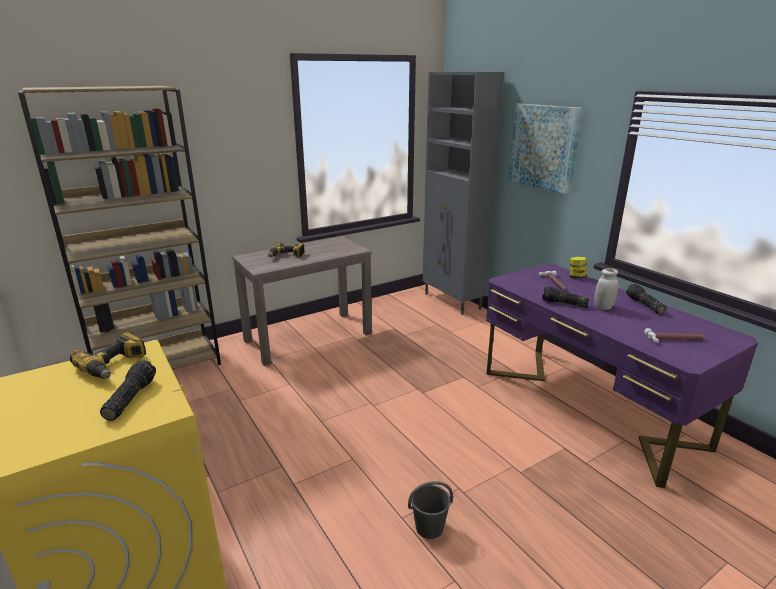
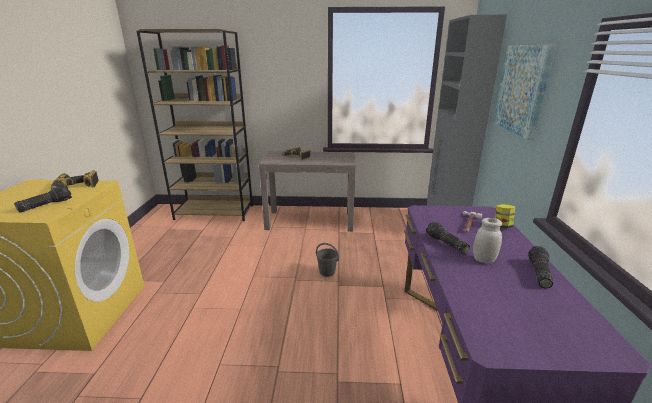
camera: 35 degrees right, 0 degrees up
grey bucket [408,481,453,539] -> grey bucket moved to [316,243,339,277]
hammer [644,328,705,343] -> none

